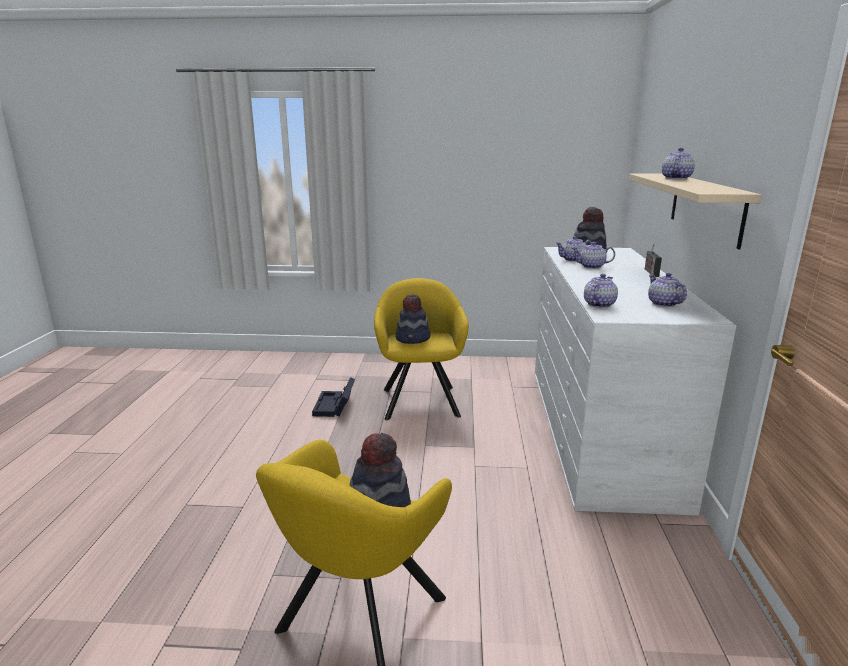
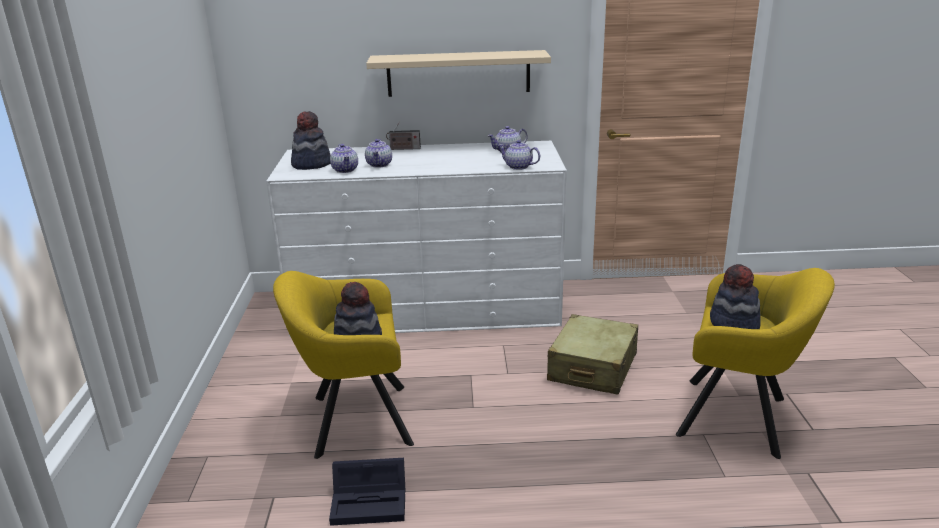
camera: 95 degrees left, 5 degrees up
teapot [662,148,695,179] -> none
none -> beige suitcase [547,314,638,394]

